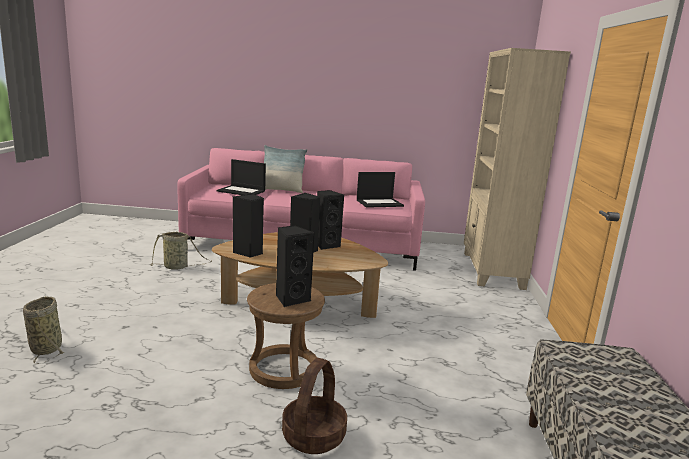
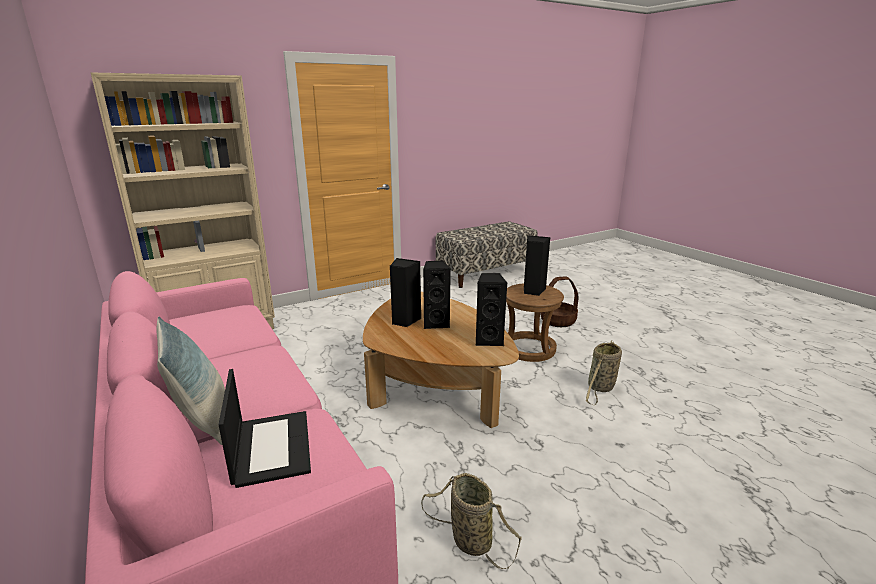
camera: 125 degrees left, 5 degrees up
basket [23,296,64,364] -> basket moved to [586,341,622,405]
laptop [357,172,404,208] -> none

